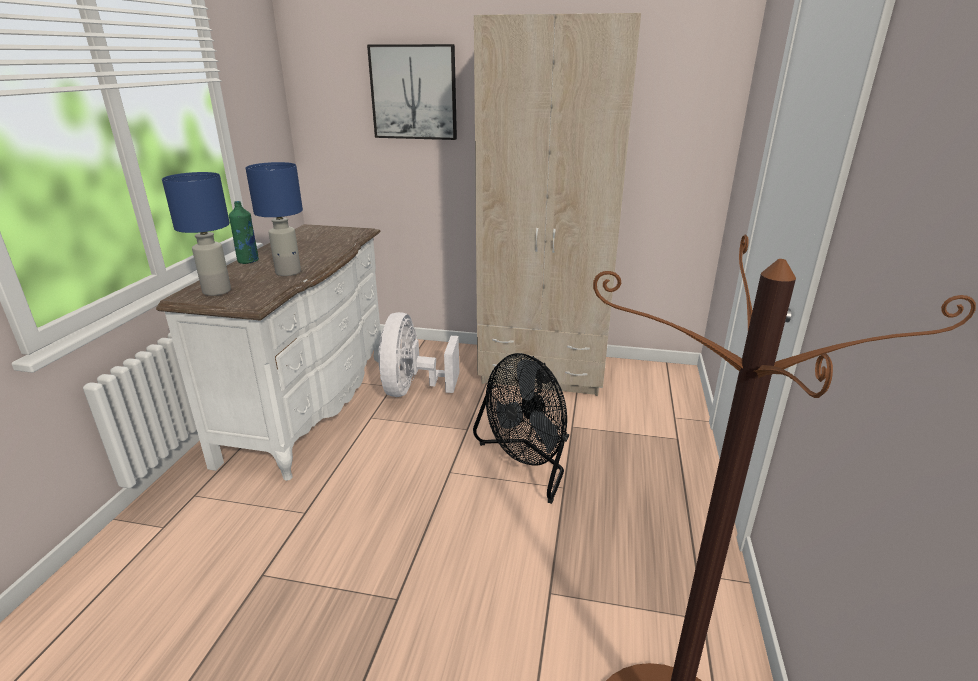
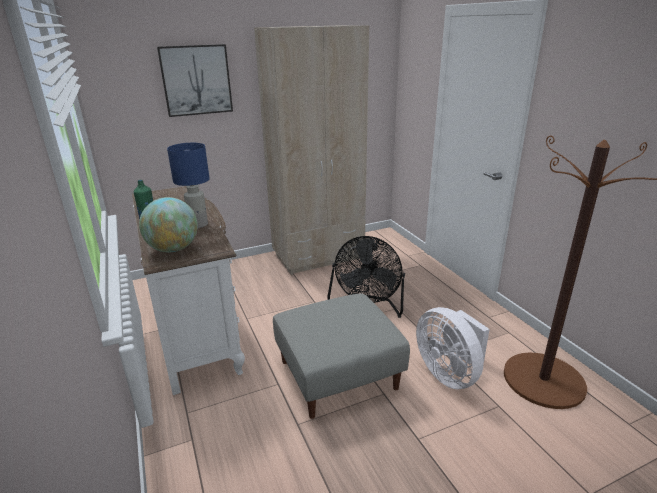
camera: 35 degrees left, 0 degrees up
blue table lamp [162,172,231,296] -> globe [139,197,198,252]
white fan [378,312,459,397] -> white fan moved to [416,307,490,389]
none -> grey ottoman [273,293,410,419]

